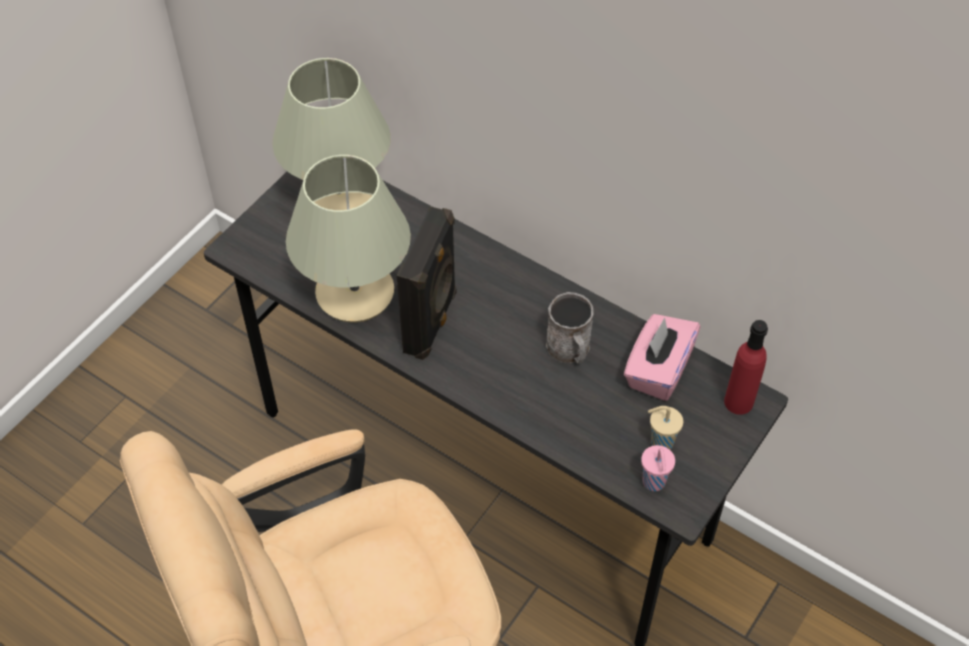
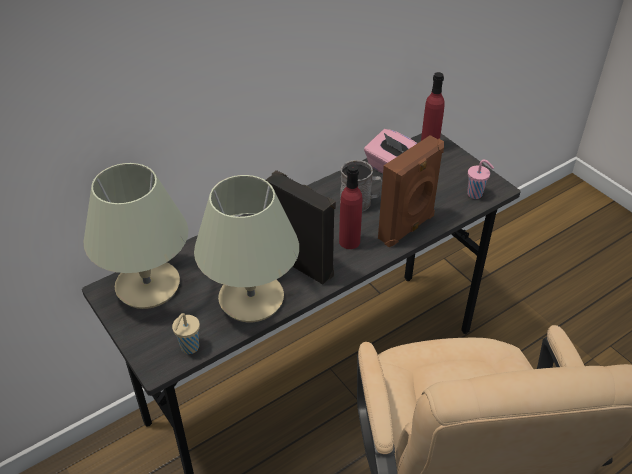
camera: 70 degrees left, 10 degrees down
beige cup [648,406,683,450] -> beige cup moved to [172,313,200,354]
none -> red bottle [339,164,362,249]
none -> brown speaker [378,135,444,247]

